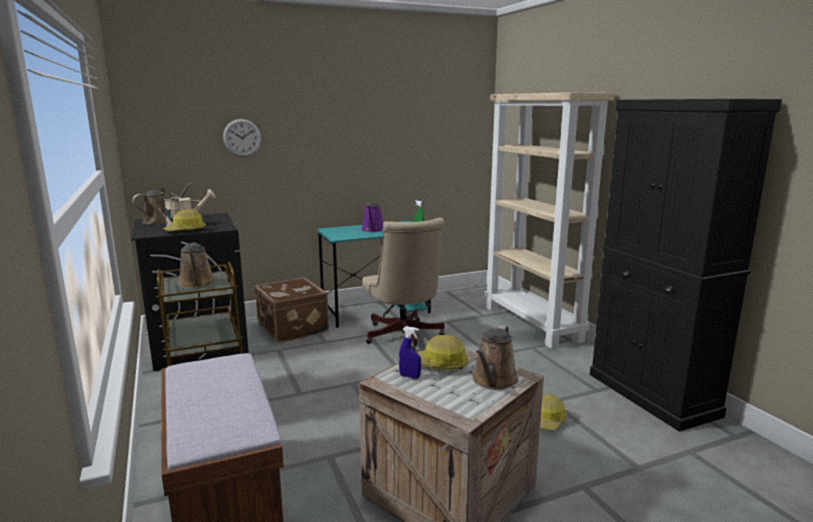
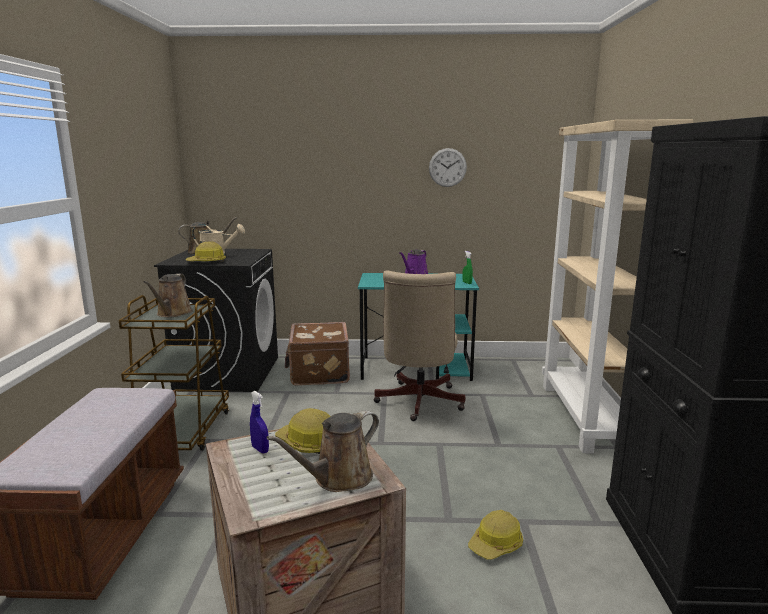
camera: 25 degrees right, 0 degrees up
wall clock [223,119,261,157] -> wall clock moved to [429,148,467,187]

